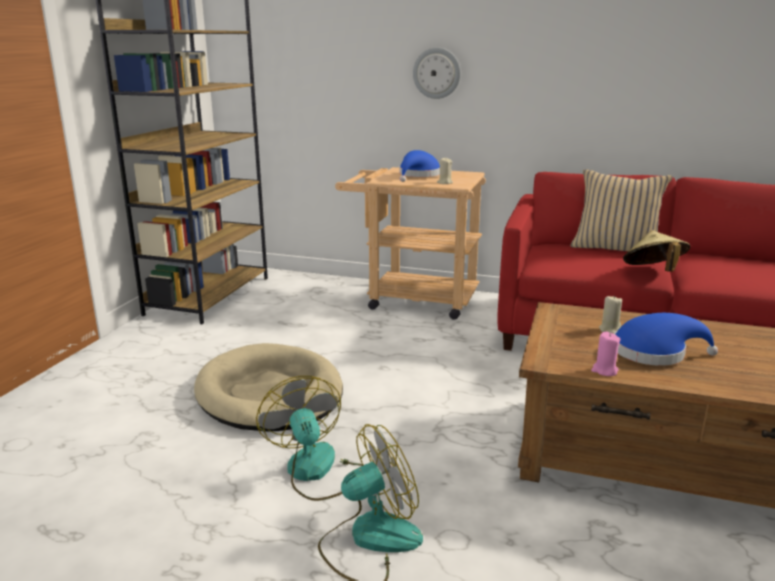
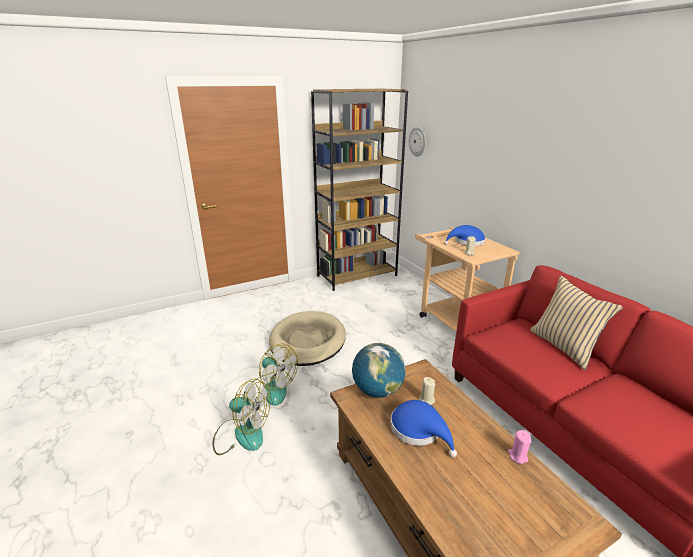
camera: 45 degrees right, 5 degrees up
fan [256,376,362,501] -> fan turned 105 degrees clockwise [243,344,298,406]
wall clock [413,47,461,99] -> wall clock moved to [409,127,426,156]
pink candle [591,332,620,376] -> pink candle moved to [508,430,531,464]
beige hat [623,230,690,272] -> none
none -> globe [352,343,405,398]

